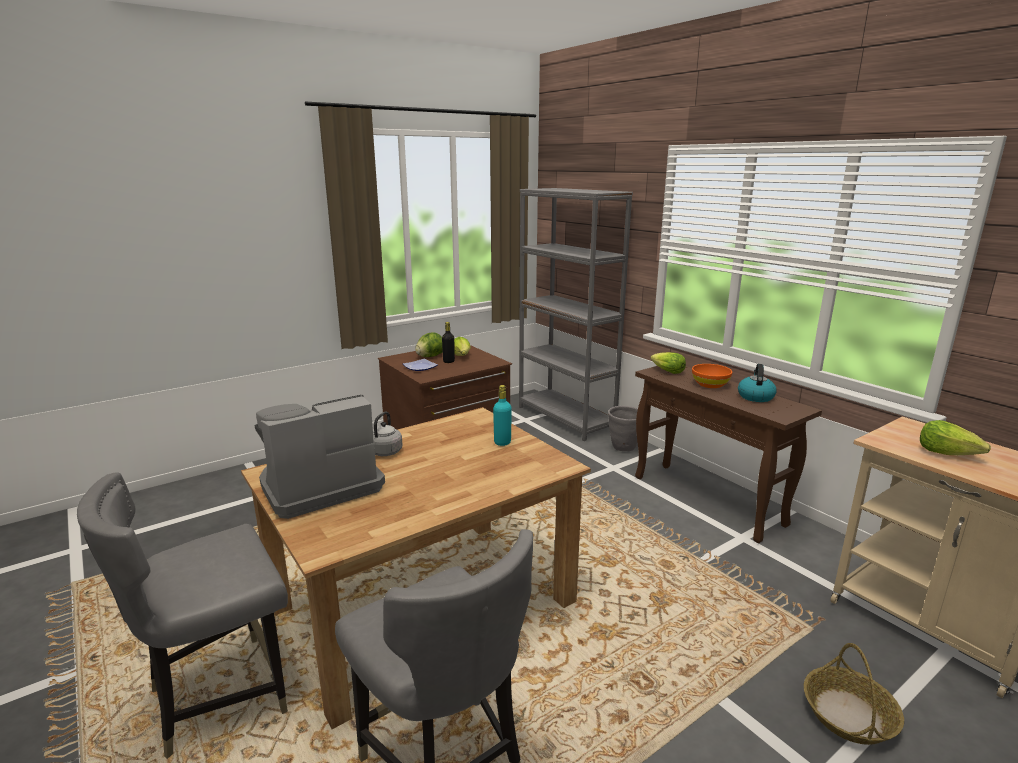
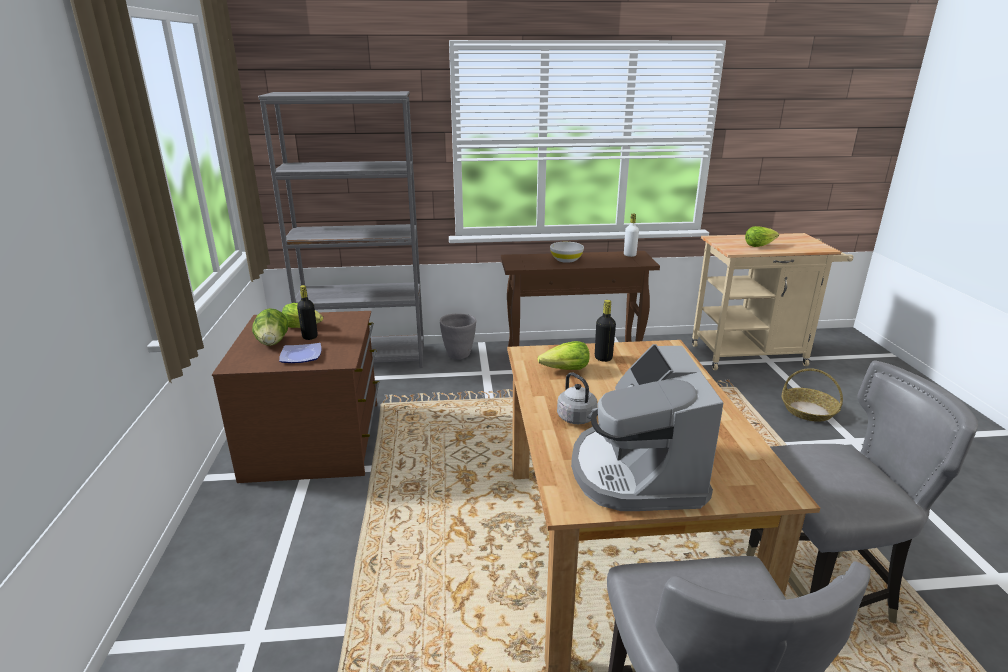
camera: 60 degrees left, 5 degrees up
turquoise bottle [493,385,512,446] -> black bottle [595,300,616,362]
lettuce [650,352,686,374] -> lettuce moved to [538,341,590,370]
orange bowl [692,364,732,388] -> white bowl [550,242,584,263]
kettle [738,364,777,402] -> none
none -> white bottle [624,214,639,257]

